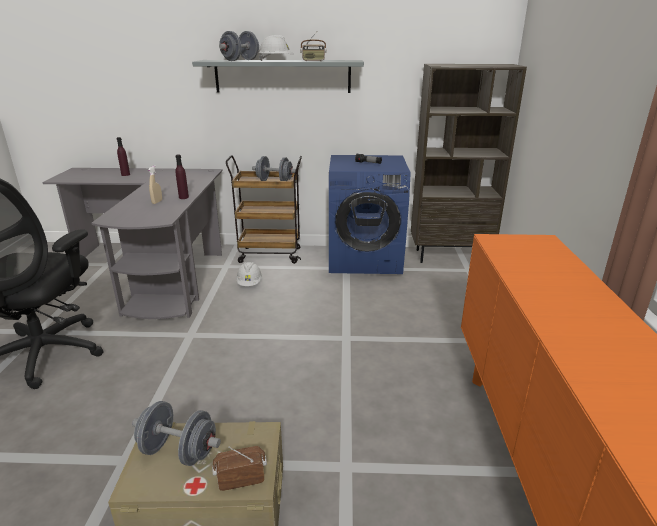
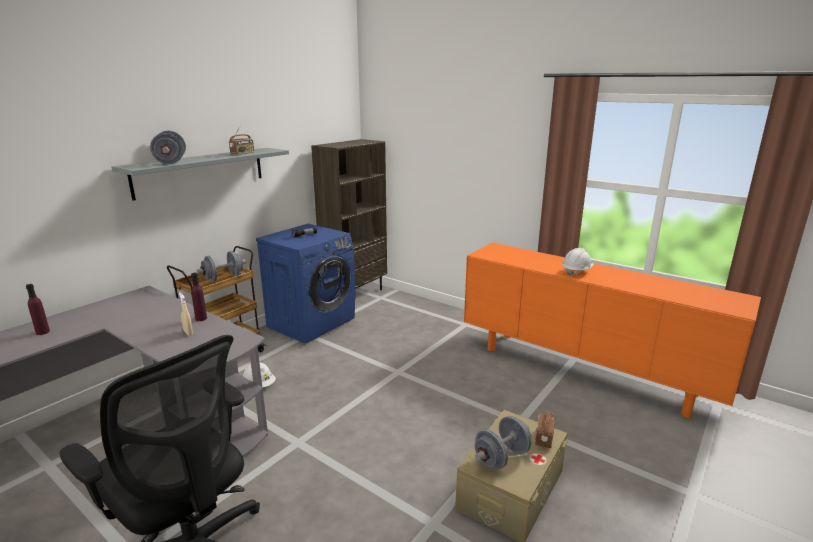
camera: 55 degrees left, 5 degrees down
white hard hat [259,35,294,61] -> white hard hat moved to [562,248,594,276]

